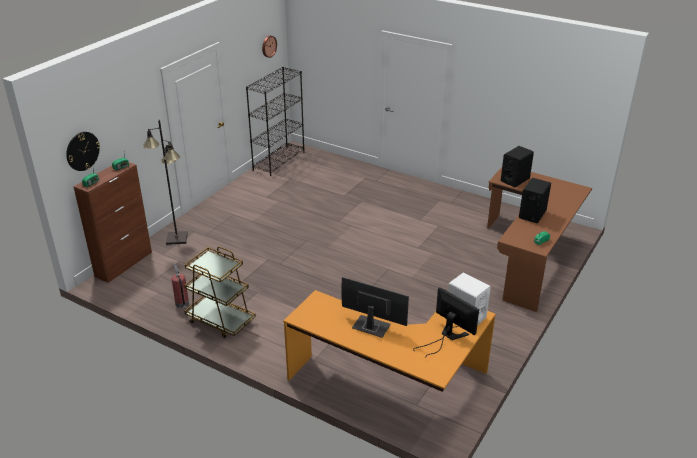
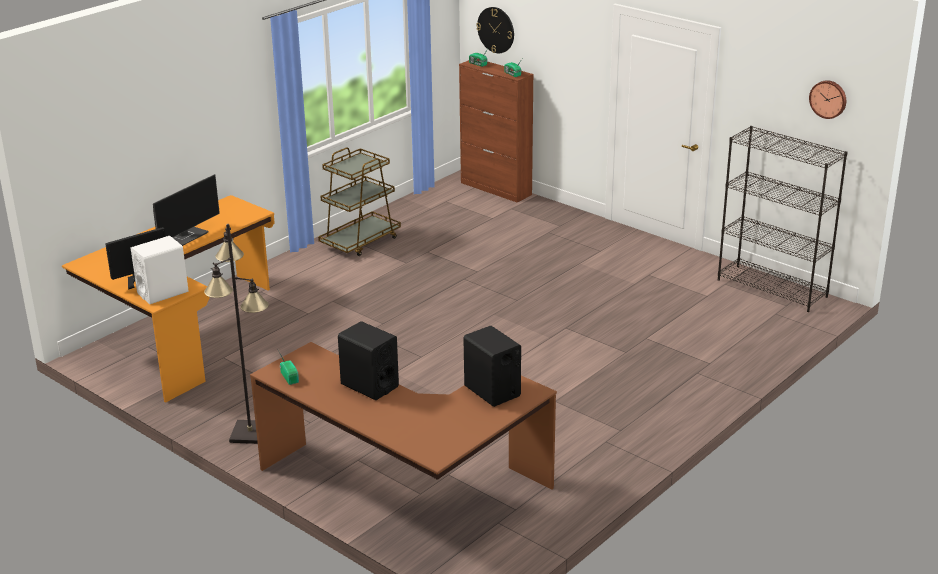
camera: 100 degrees right, 5 degrees down
black floor lamp [143,120,188,245] -> black floor lamp moved to [204,224,269,444]
fire extinguisher [171,264,189,310] -> none

